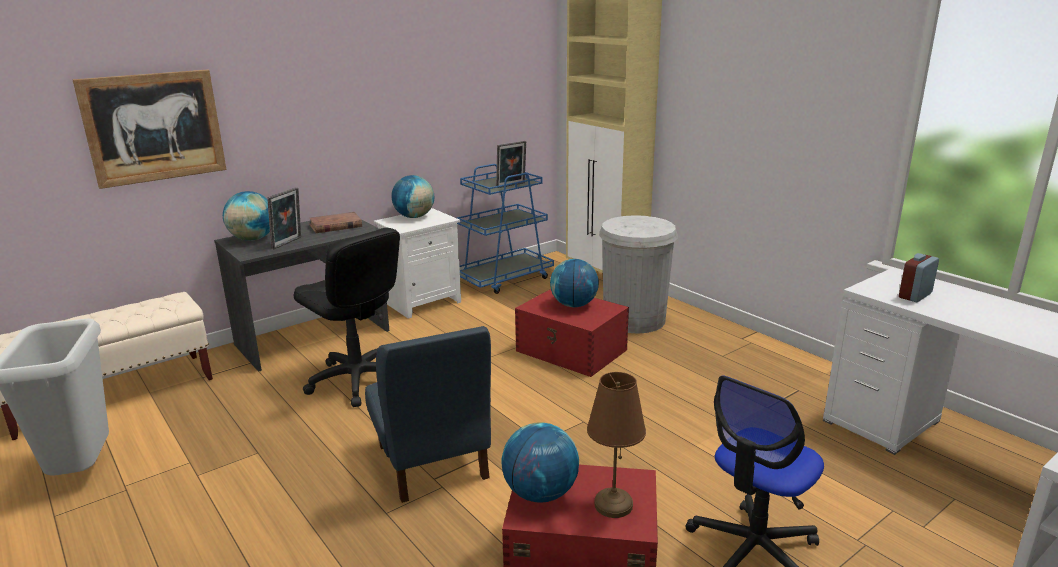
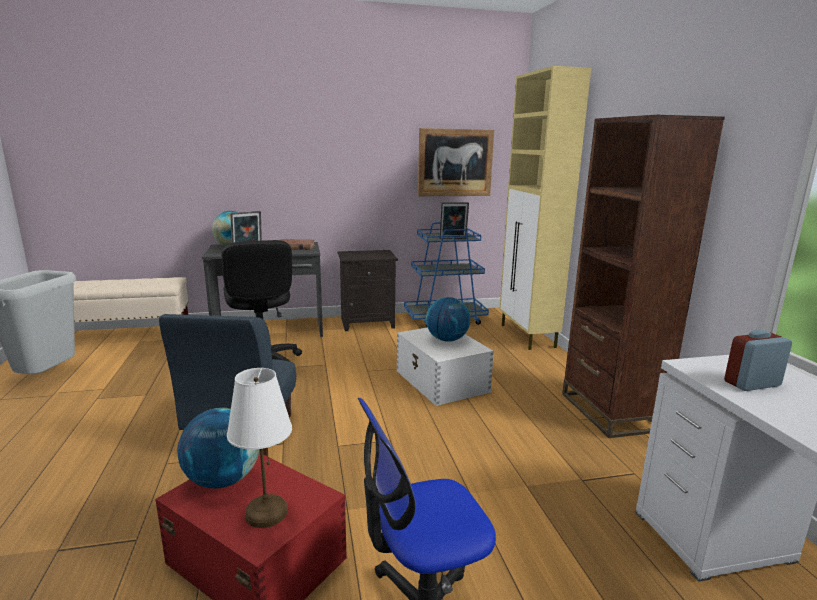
camera: 25 degrees right, 5 degrees down
picture [72,70,227,189] -> picture moved to [418,128,494,196]
white nightstand [374,208,461,319] -> black nightstand [338,250,398,331]
globe [391,175,434,218] -> none
red storage box [515,289,629,377] -> white storage box [397,327,494,406]
brown table lamp [587,372,646,518] -> white table lamp [227,368,292,528]
white trash can [599,215,678,334] -> none
none -> brown bookcase [562,115,725,438]

